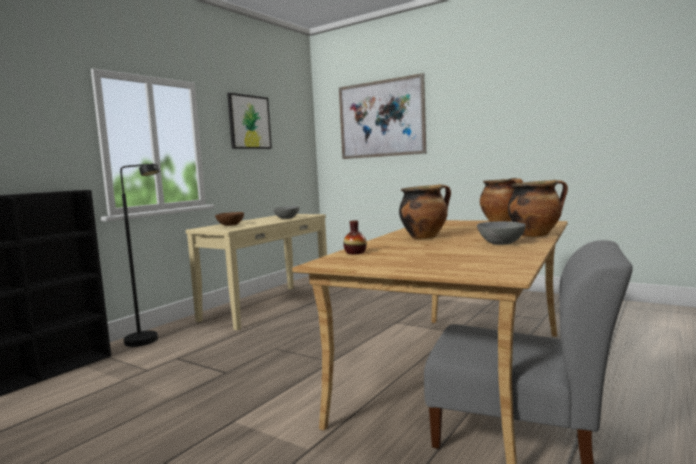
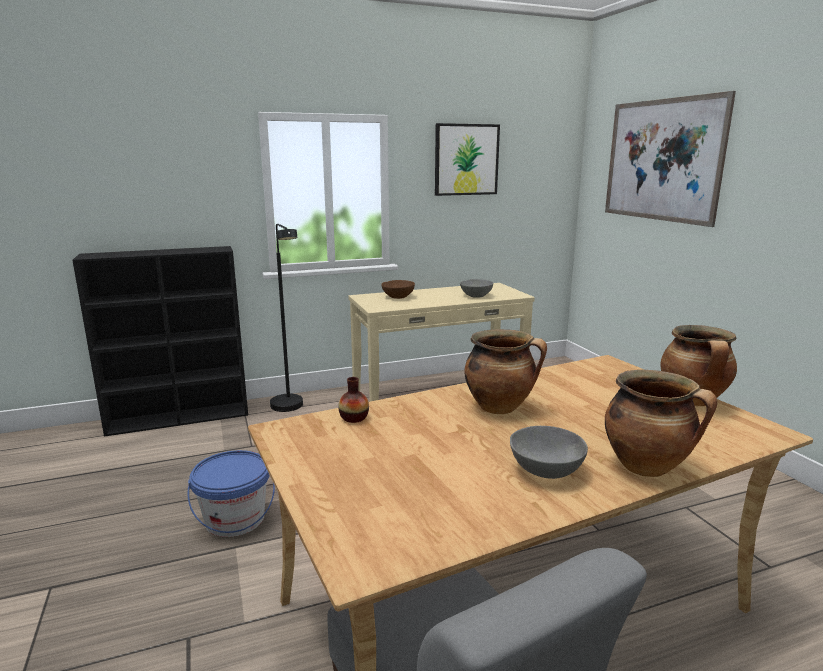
camera: 35 degrees right, 10 degrees up
none -> blue bucket [187,450,275,537]

